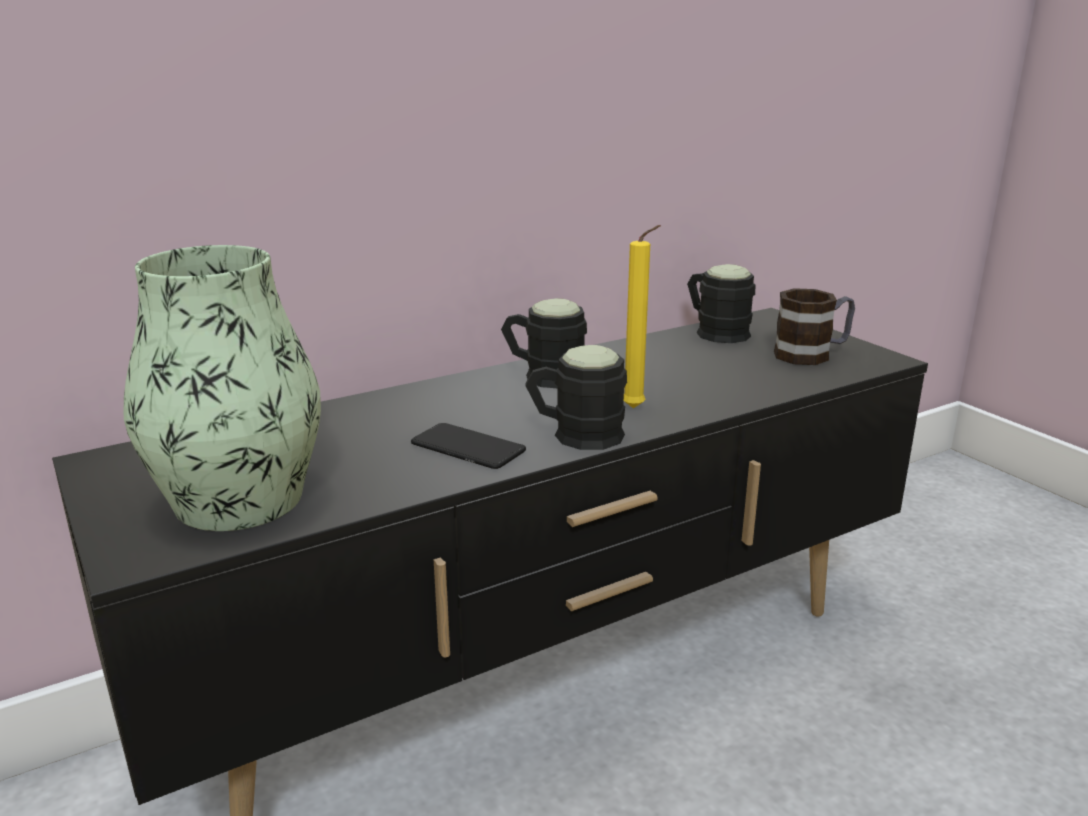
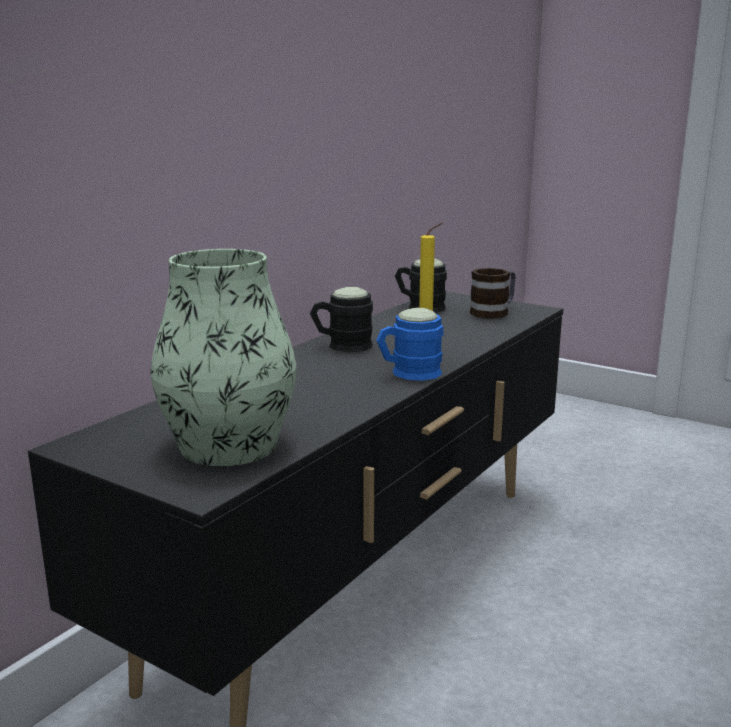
camera: 25 degrees left, 5 degrees down
phone [411,423,526,469] -> none
black mug [526,345,627,450] -> blue mug [376,308,444,381]

